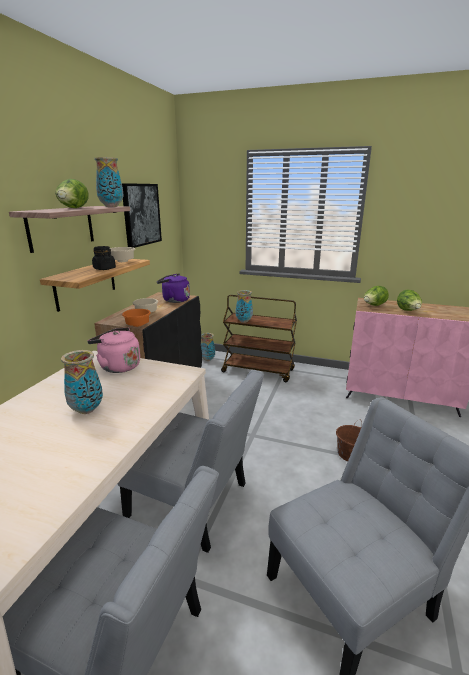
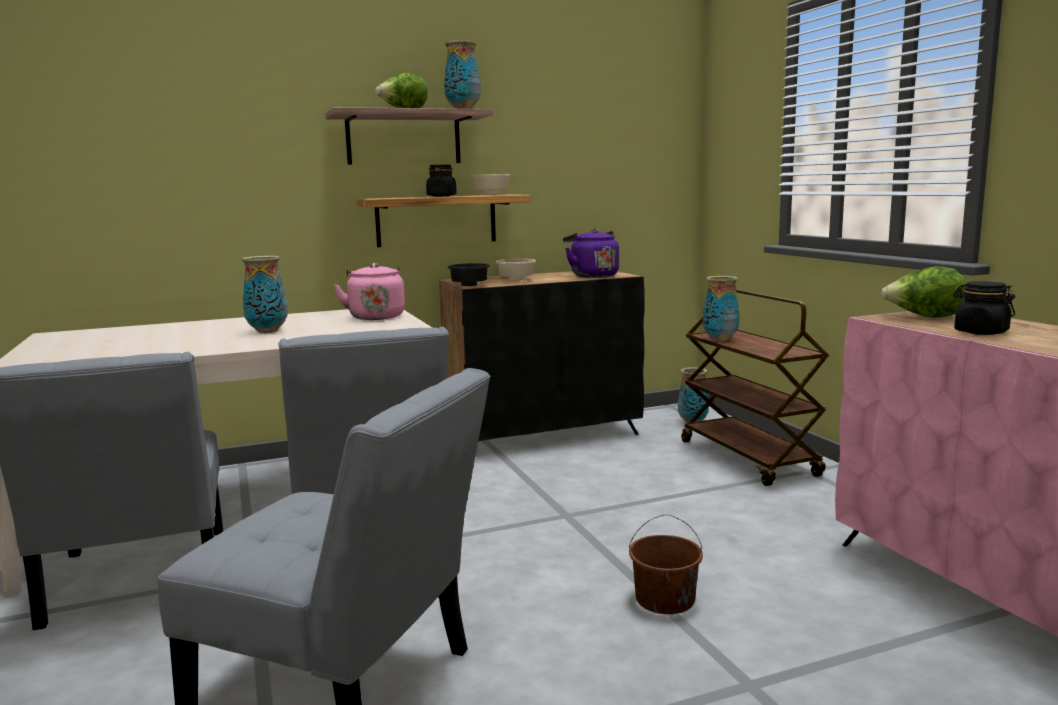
camera: 50 degrees right, 10 degrees down
picture [122,183,162,248] -> none
orange bowl [122,309,151,327] -> black bowl [448,263,490,286]
lettuce [397,290,422,311] -> black jar [953,281,1015,335]

